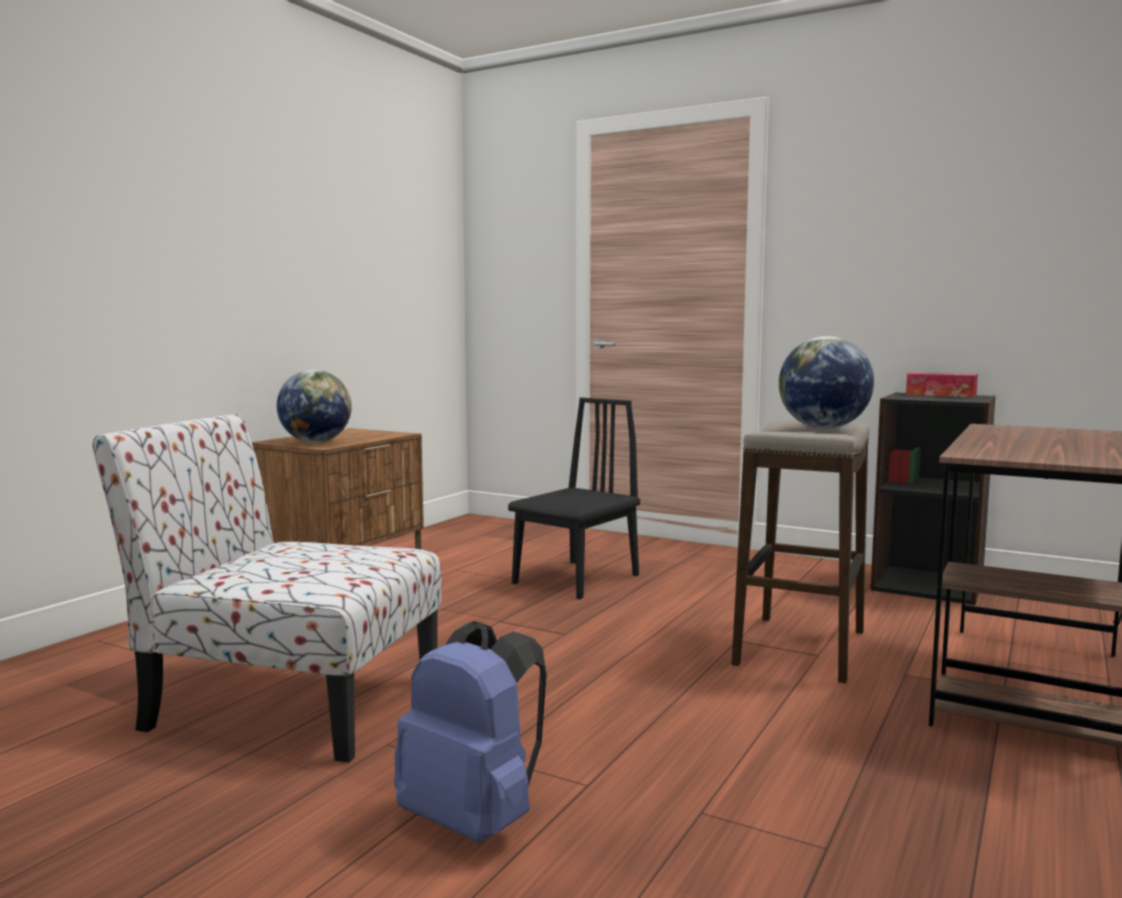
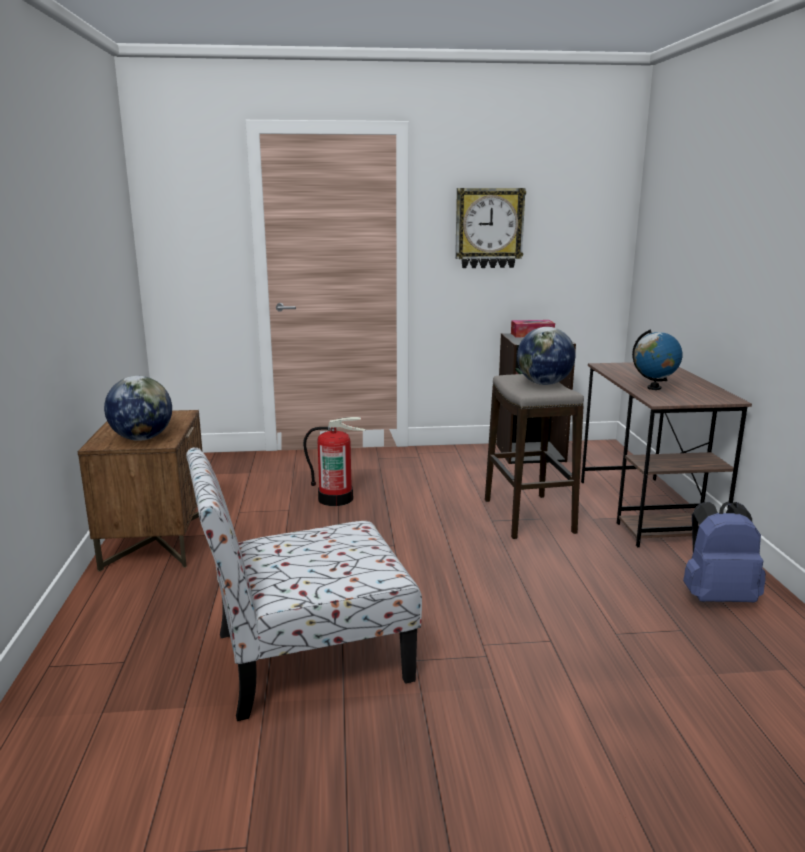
camera: 35 degrees left, 10 degrees up
blue backpack [394,621,547,843] -> blue backpack moved to [683,502,766,602]
black chair [508,398,640,599] -> fire extinguisher [303,417,366,506]
none -> wall clock [455,188,526,268]
none -> globe [632,329,682,390]

